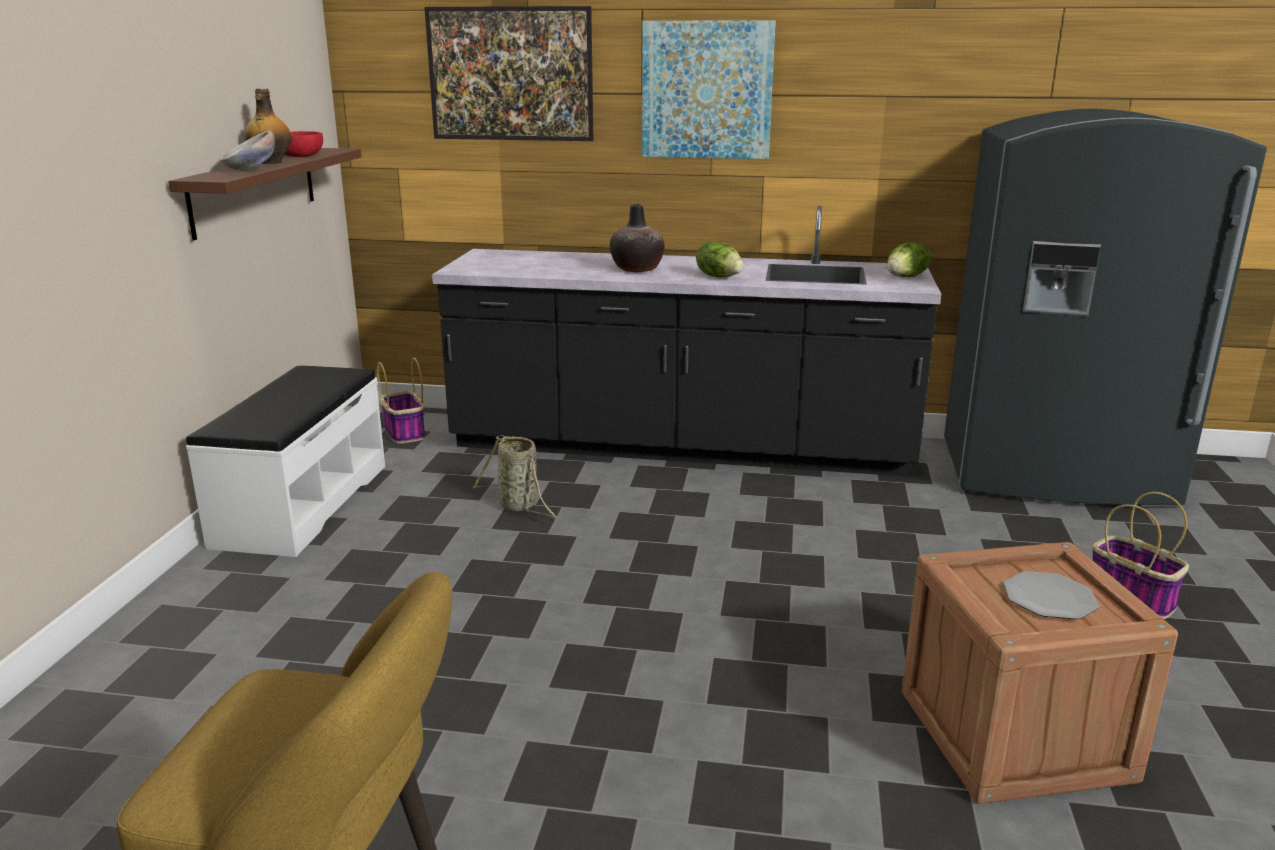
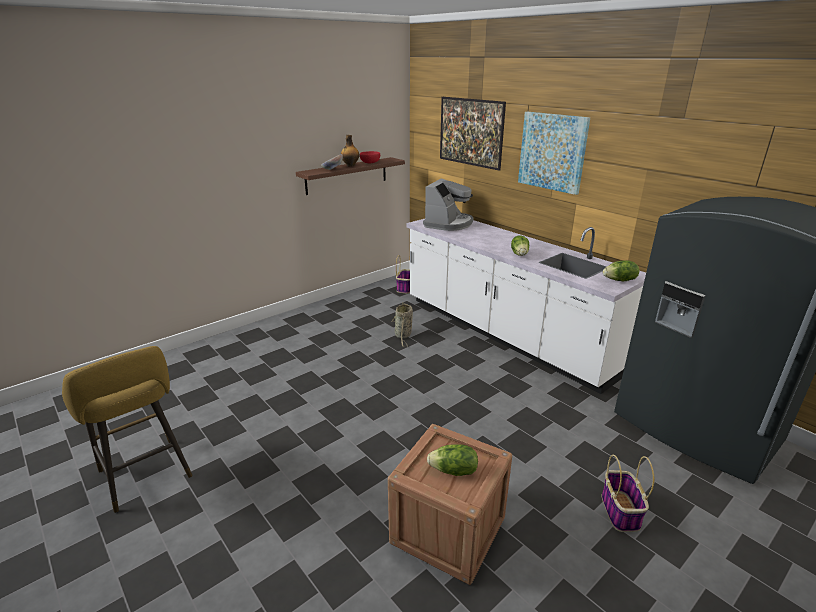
camera: 40 degrees right, 5 degrees up
white bench [186,366,385,557] -> none
black counter [432,206,941,477] -> white counter [407,219,646,394]
vase [610,204,665,273] -> none
plate [1003,571,1100,620] -> lettuce [427,444,478,476]
none -> coffee machine [423,178,474,231]

